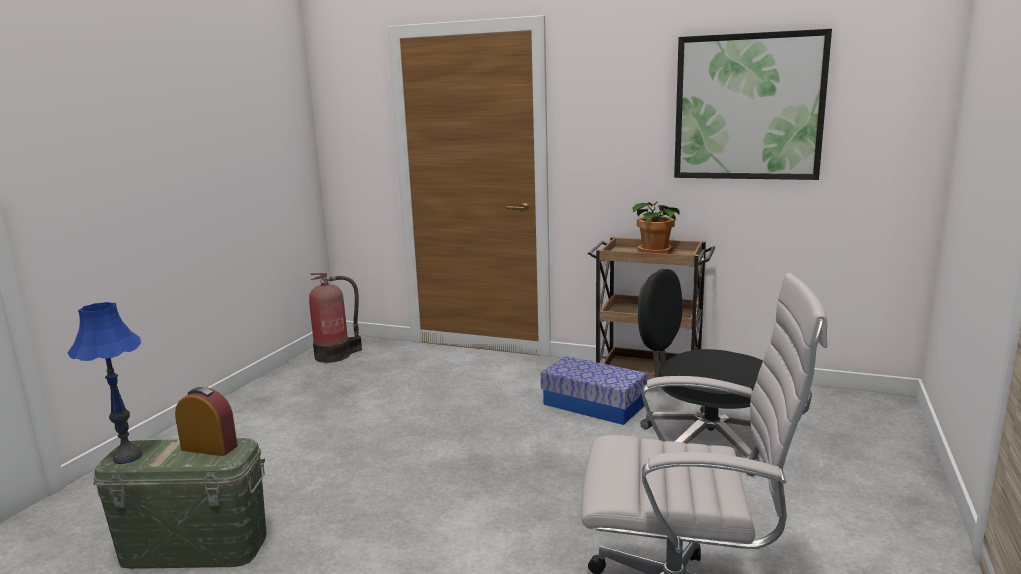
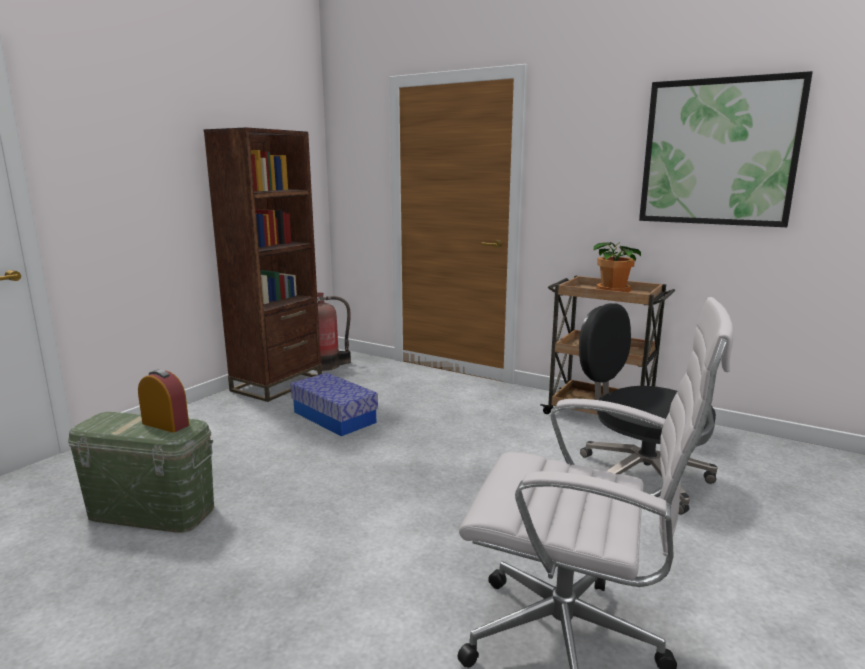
camera: 10 degrees right, 0 degrees up
blue table lamp [67,302,142,464] -> none
storage box [541,356,647,425] -> storage box moved to [291,373,378,436]
none -> brown bookcase [204,127,322,402]

